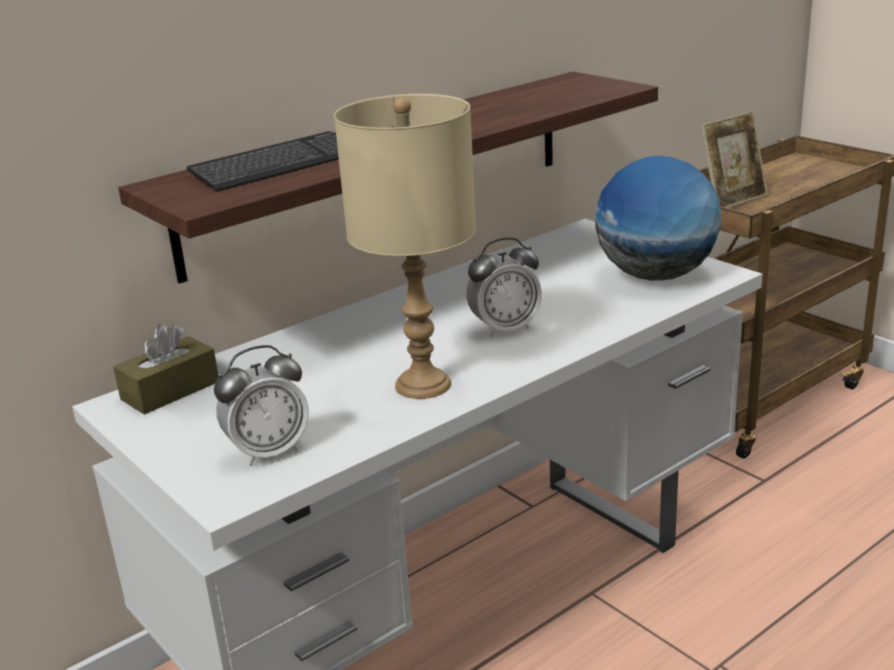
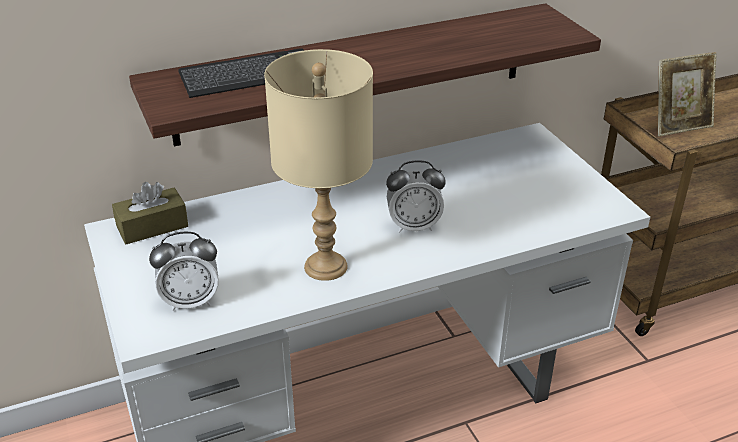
camera: 15 degrees right, 10 degrees up
globe [595,156,721,281] -> none

